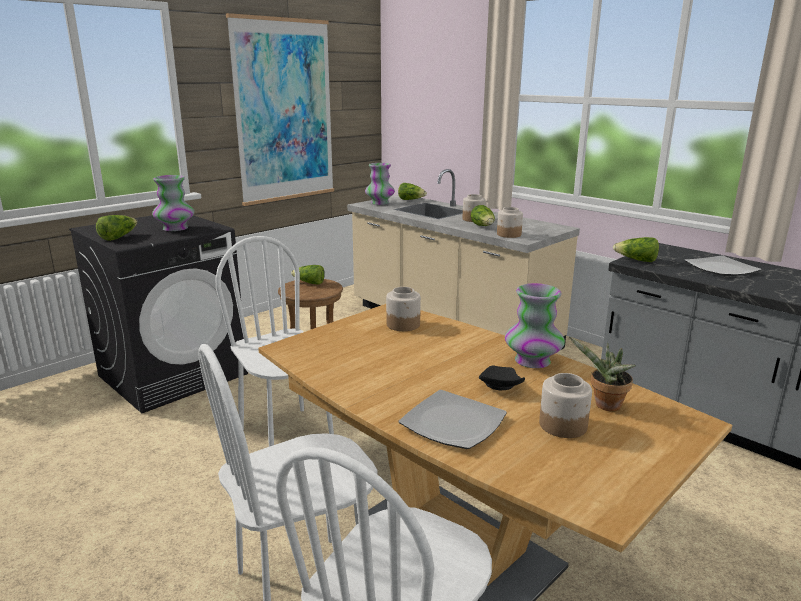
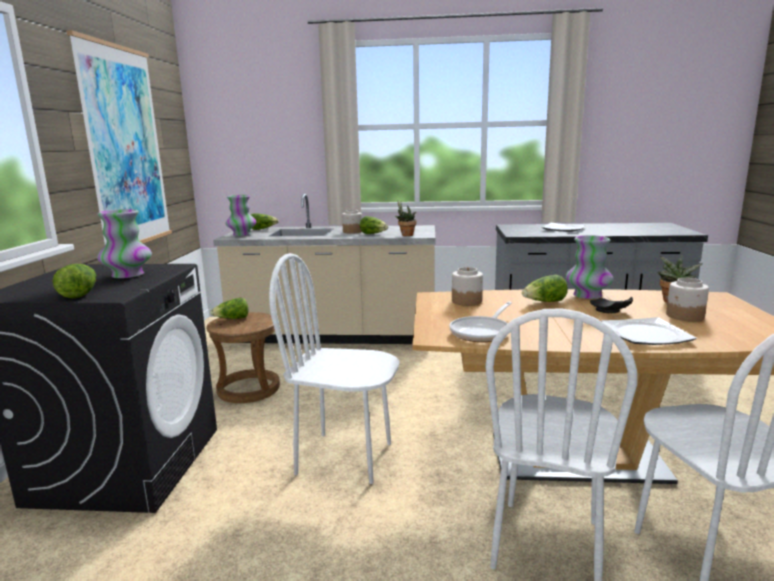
camera: 40 degrees left, 5 degrees down
jar [497,207,523,238] -> potted plant [395,200,416,236]
lettuce [613,237,659,262] -> lettuce moved to [522,275,568,302]
none -> frying pan [450,302,512,342]

